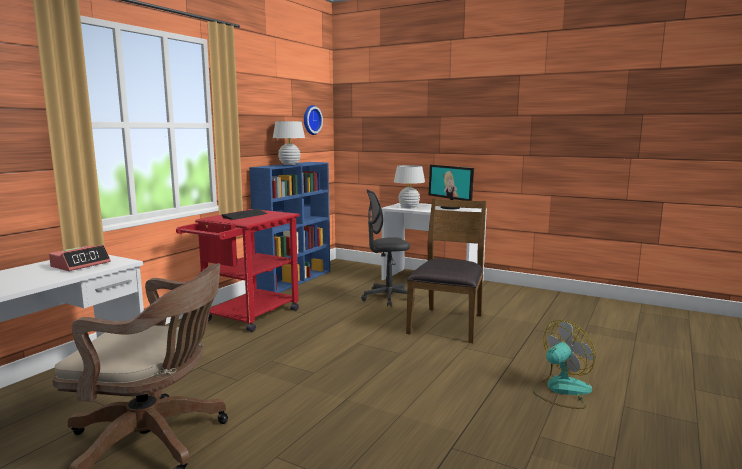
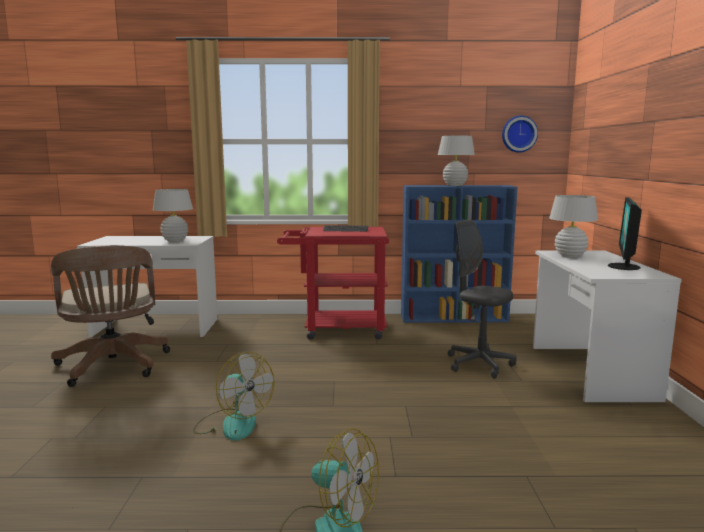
camera: 60 degrees right, 0 degrees up
alarm clock [49,245,111,271] -> white table lamp [153,189,193,242]
brown chair [406,198,486,343] -> none
none -> fan [193,352,275,441]

